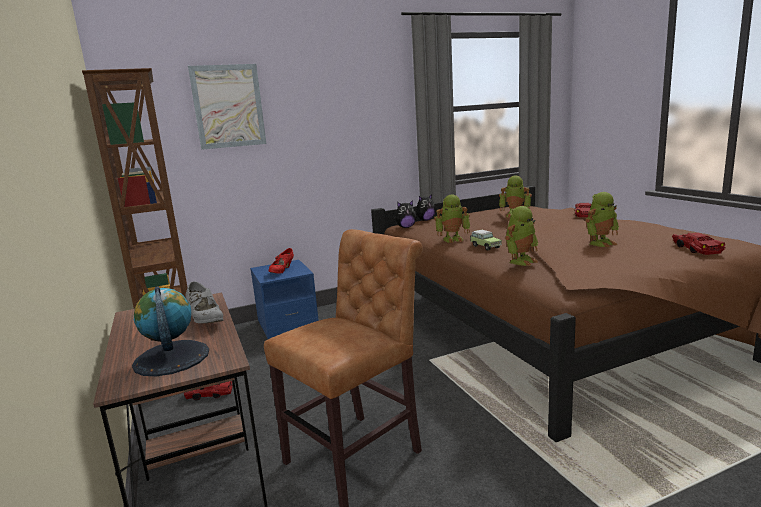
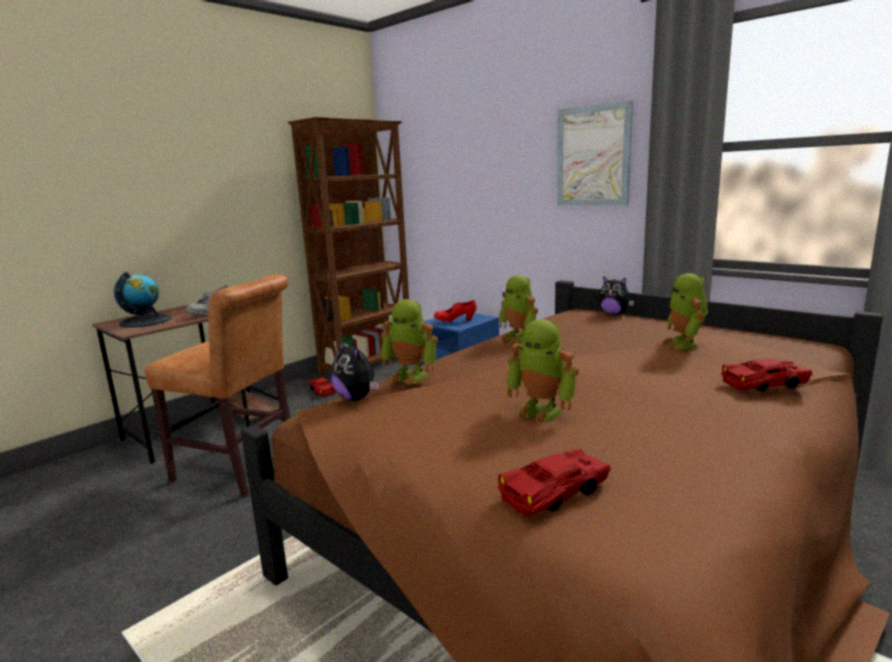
camera: 65 degrees right, 0 degrees up
picture [188,64,266,150] -> picture moved to [557,100,633,206]
plush toy [395,200,416,228] -> plush toy moved to [331,340,379,401]
toy car [470,230,502,251] -> none

